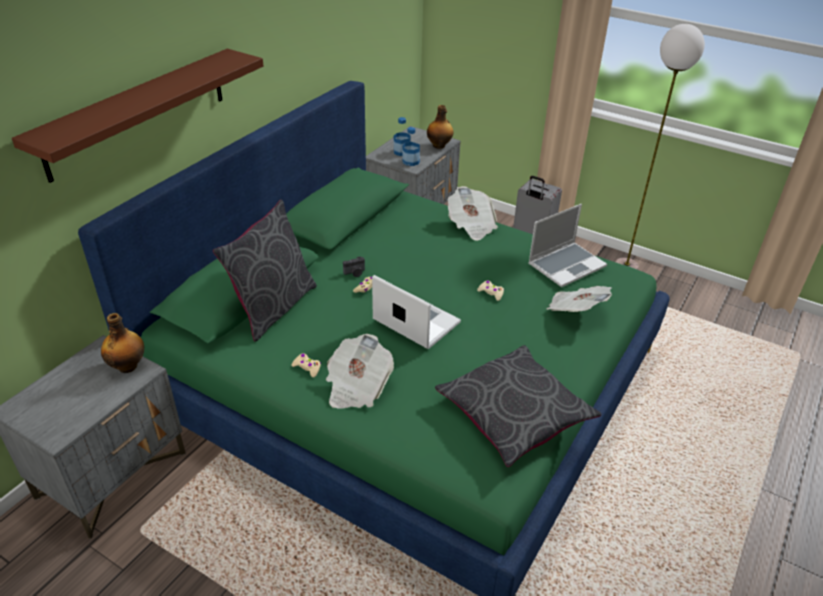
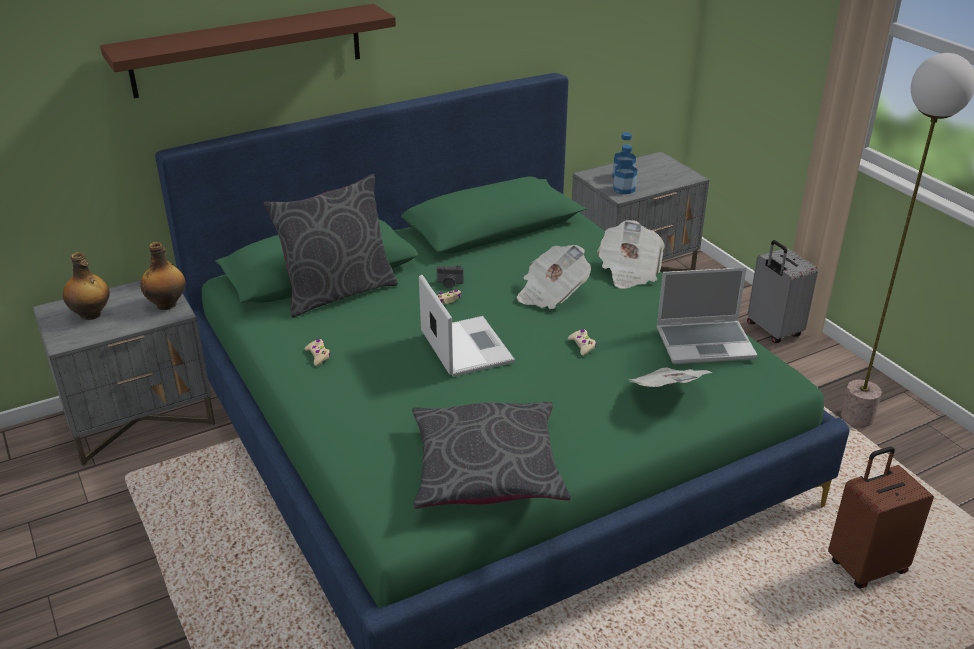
camera: 30 degrees right, 5 degrees down
newspaper [326,334,394,409] -> newspaper moved to [517,245,591,309]
bottle [427,105,453,149] -> bottle moved to [63,252,110,320]
none -> brown suitcase [828,446,934,589]

